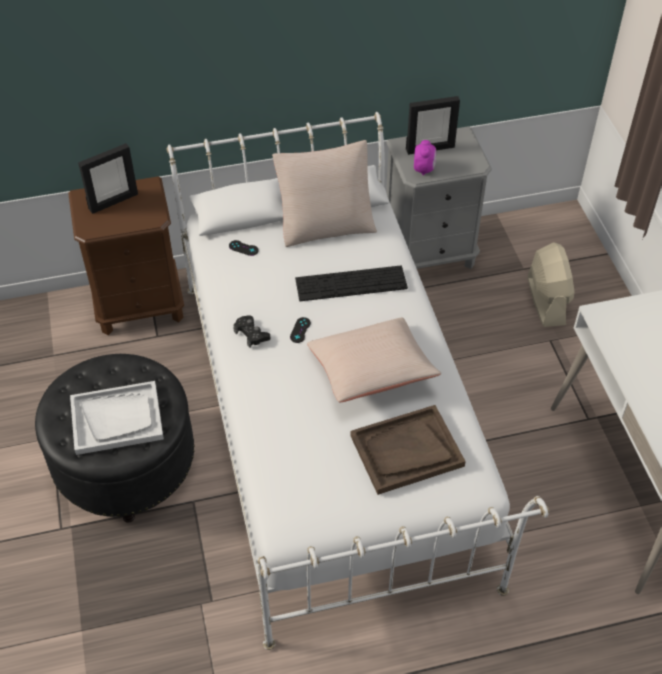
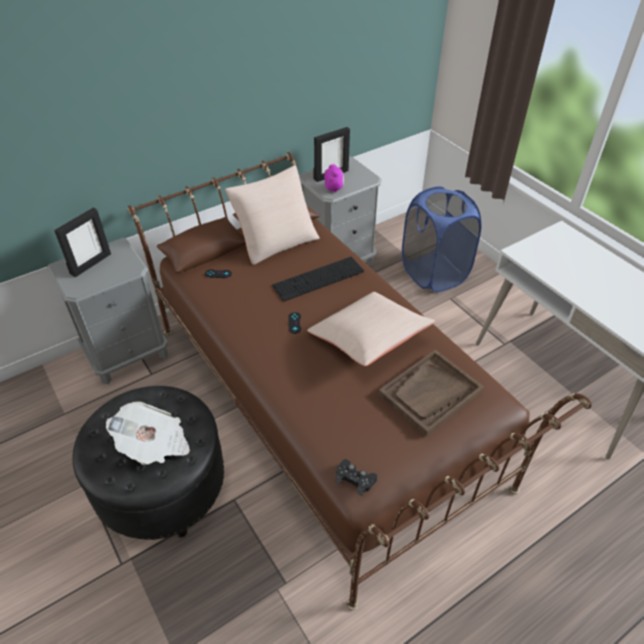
camera: 20 degrees left, 5 degrees down
brown nightstand [68,176,184,335] -> grey nightstand [47,238,168,384]
white tray [70,381,164,455] -> newspaper [106,402,190,465]
white bed [167,112,549,650] -> brown bed [128,152,592,610]
black game controller [234,315,271,348] -> black game controller moved to [336,459,377,496]
beige fan [528,242,574,327] -> blue laundry basket [402,186,481,292]

